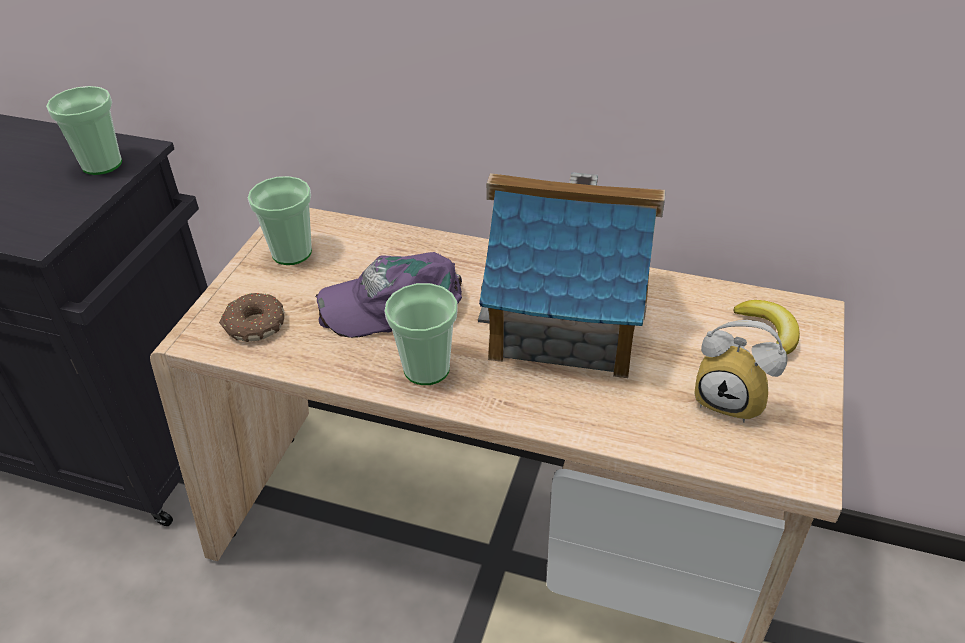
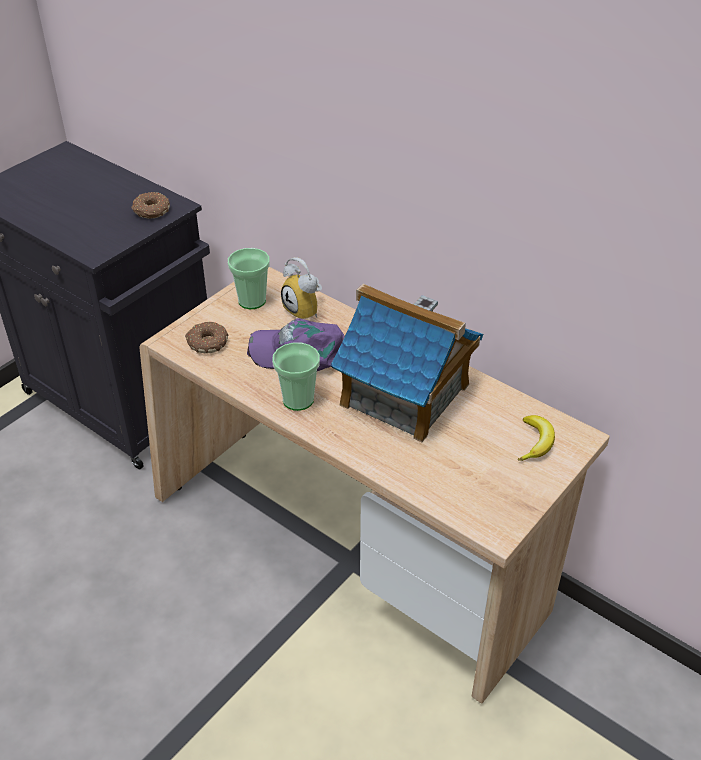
camera: 20 degrees right, 0 degrees up
cup [46,86,122,175] -> donut [131,192,170,219]
alarm clock [694,320,787,423] -> alarm clock moved to [281,257,322,319]

